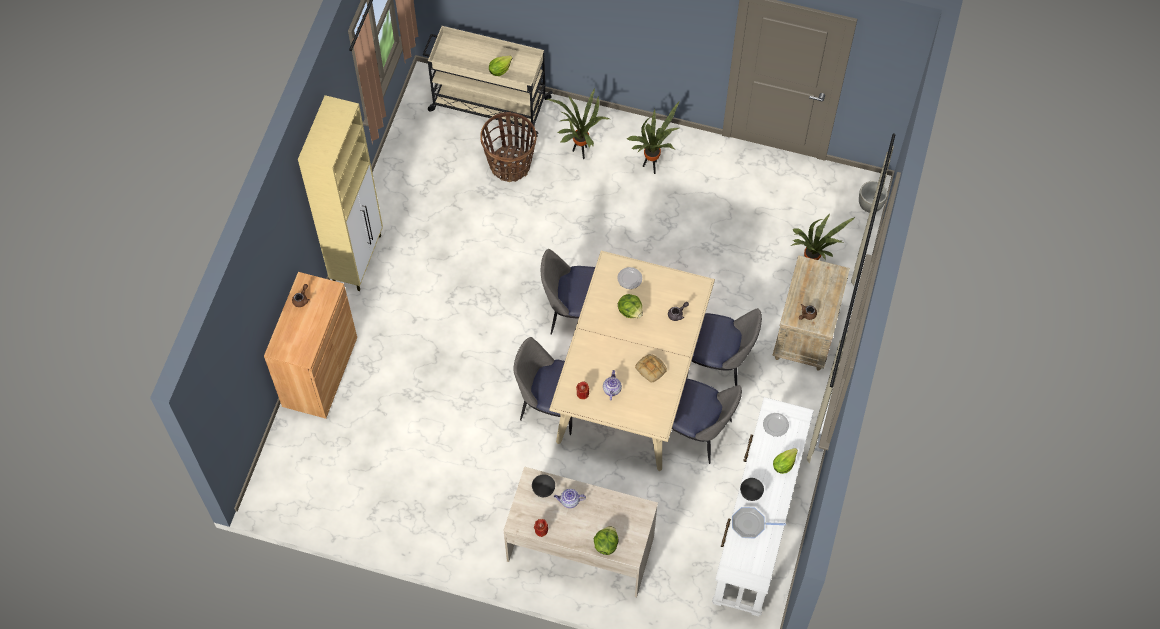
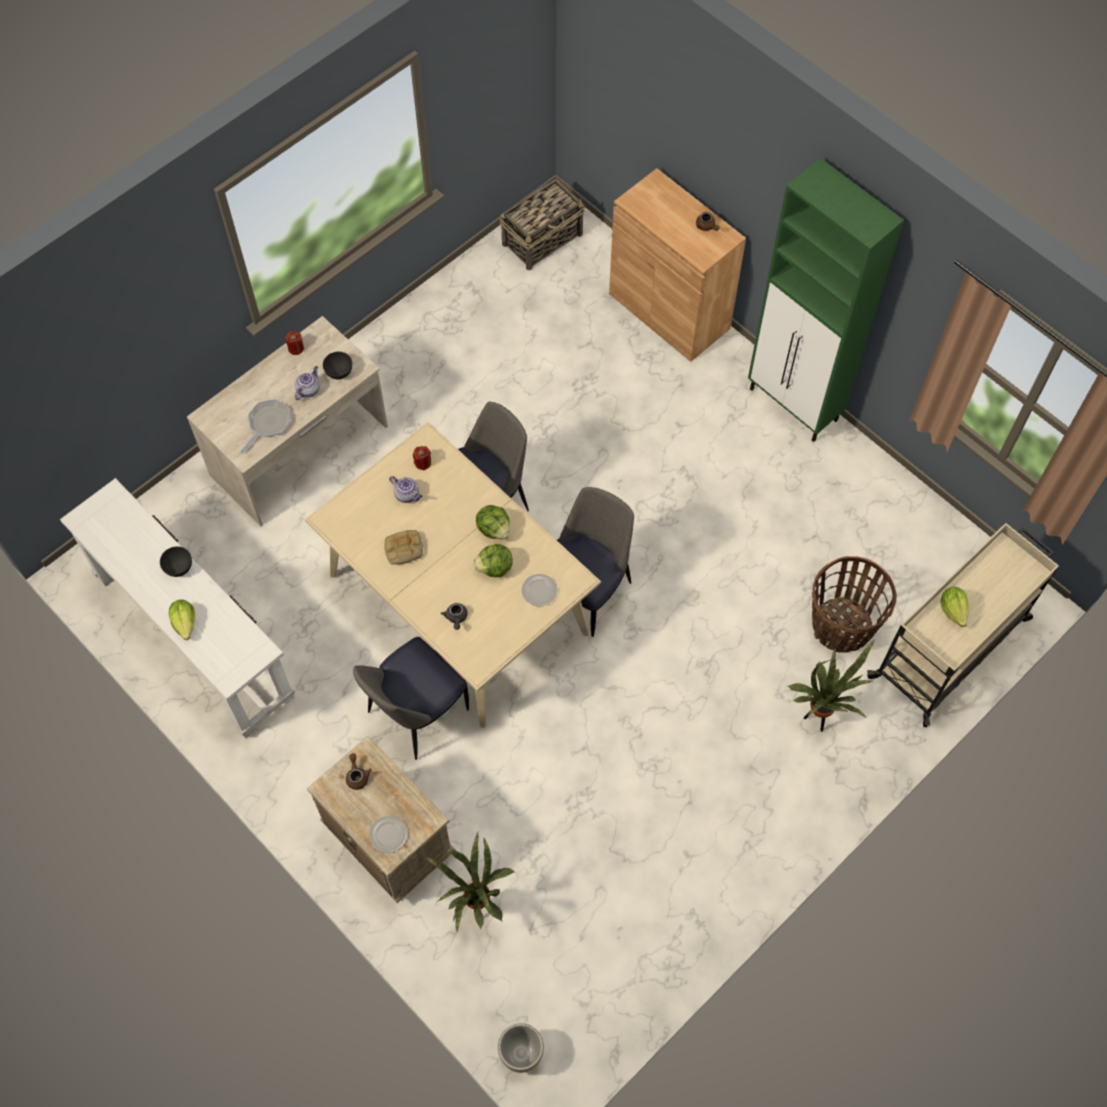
camera: 120 degrees right, 0 degrees up
beige cabinet [298,95,383,291] -> green cabinet [748,158,904,442]
lettuce [594,526,618,555] -> lettuce moved to [476,505,510,540]
potted plant [627,102,679,174] -> none
chair [672,379,742,464] -> none
frying pan [732,507,786,538] -> frying pan moved to [240,399,291,453]
plate [763,413,789,437] -> plate moved to [369,816,408,853]
none -> basket [500,179,585,270]

